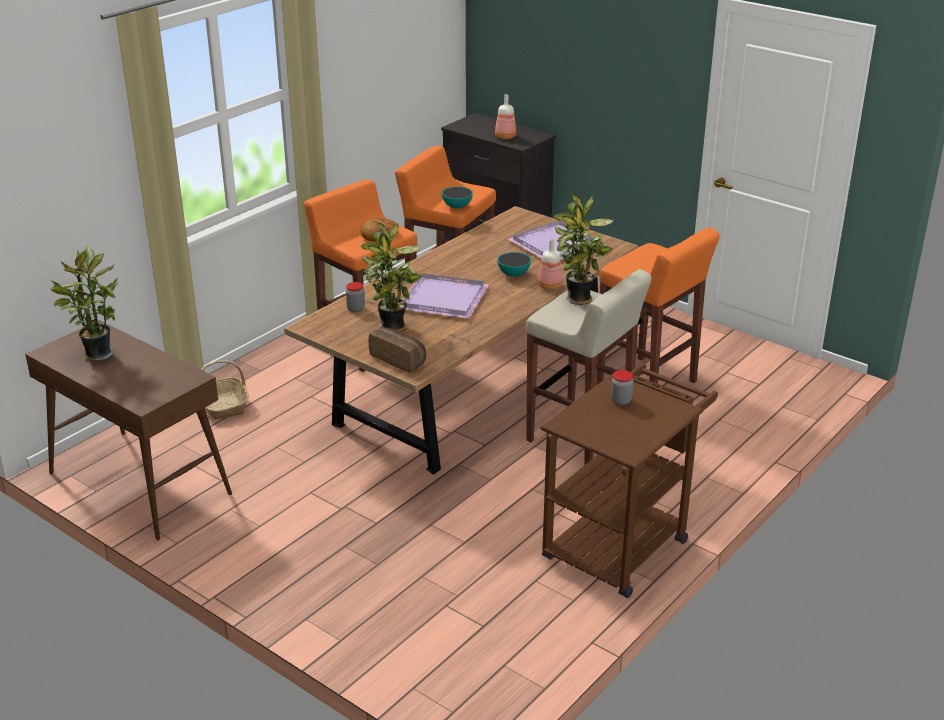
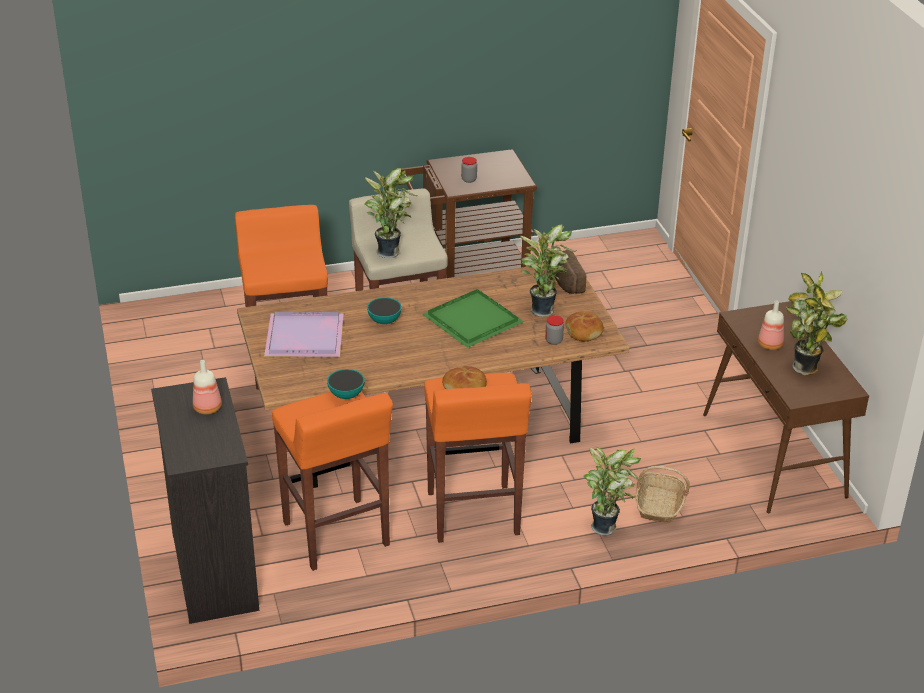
camera: 145 degrees left, 5 degrees up
purple tray [403,273,489,319] -> green tray [422,289,524,348]
bottle [538,239,563,290] -> bottle moved to [758,301,784,350]
none -> bread [565,311,604,342]
none -> potted plant [584,446,642,536]

